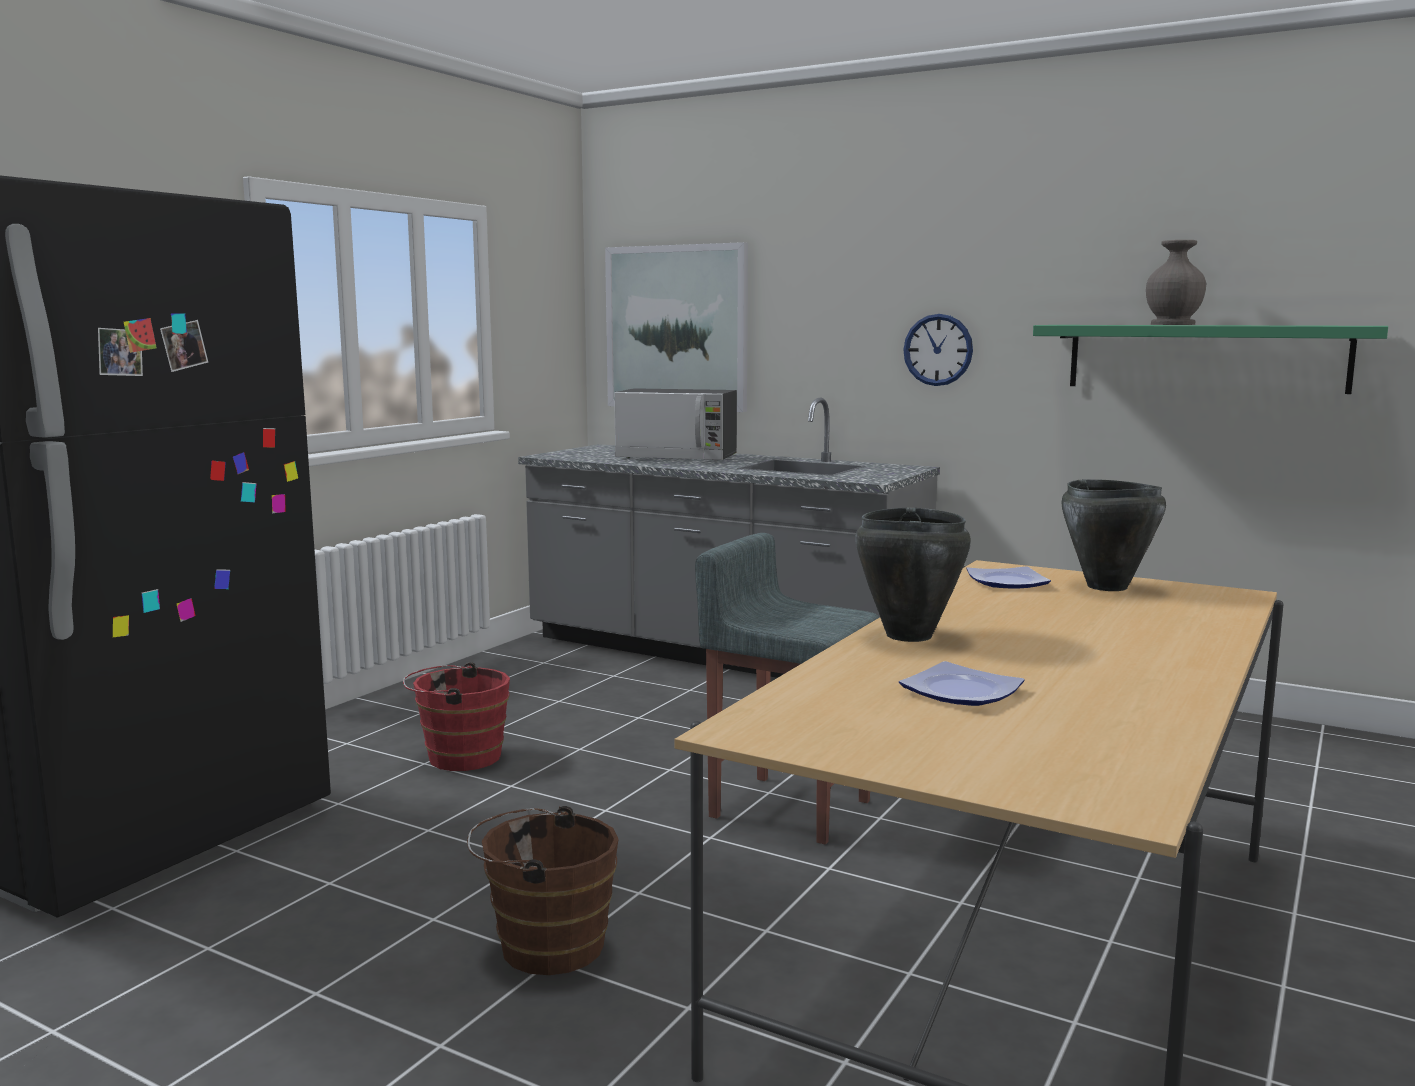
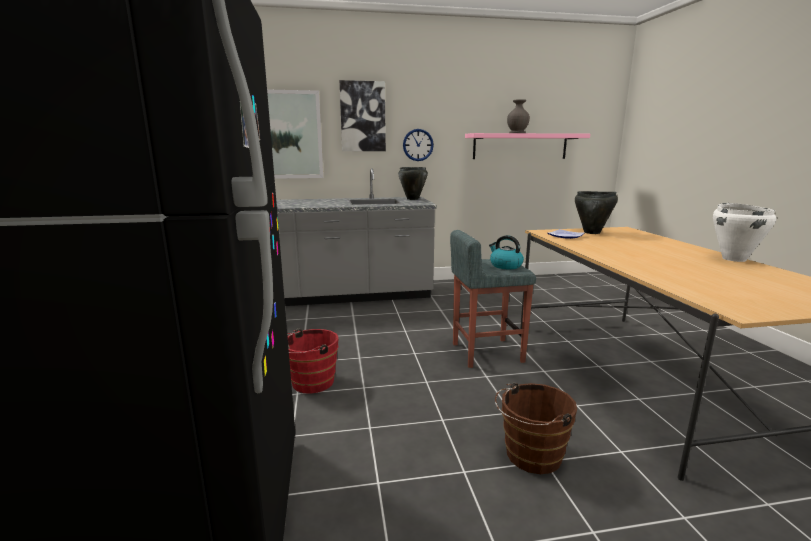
camera: 40 degrees left, 5 degrees up
microwave [614,388,737,461] -> none
black cooking pot [855,508,971,642] -> black cooking pot moved to [398,167,428,200]
plate [899,661,1025,706] -> none
green shelf [1033,325,1388,394] -> pink shelf [465,133,590,159]
none -> picture [339,80,386,151]
none -> kettle [489,235,524,269]
none -> white cooking pot [713,203,776,262]

